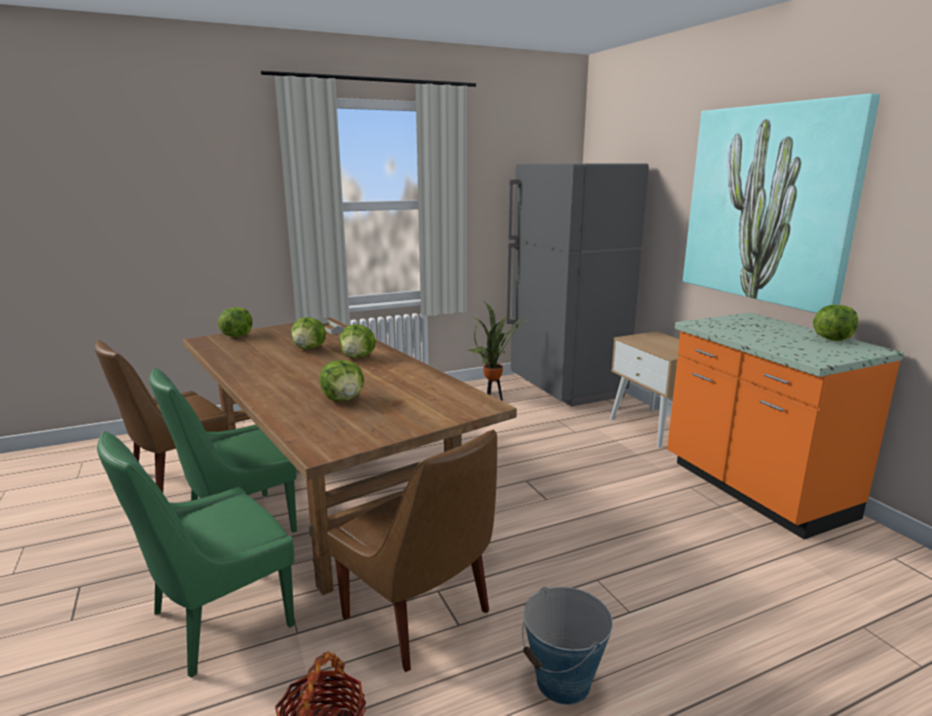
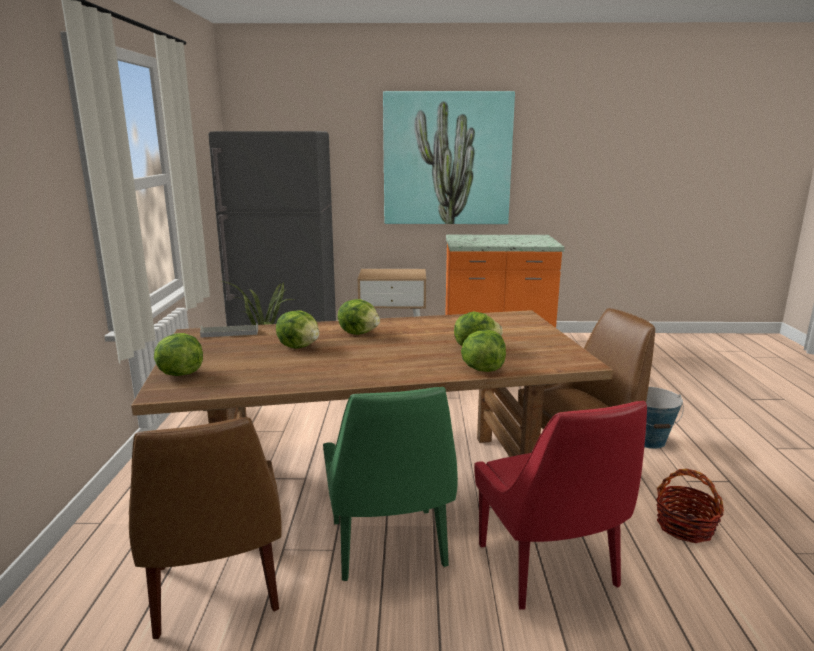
camera: 65 degrees left, 0 degrees up
green chair [97,431,295,678] -> red chair [475,401,647,610]
lettuce [813,305,858,341] -> lettuce moved to [461,330,506,372]

